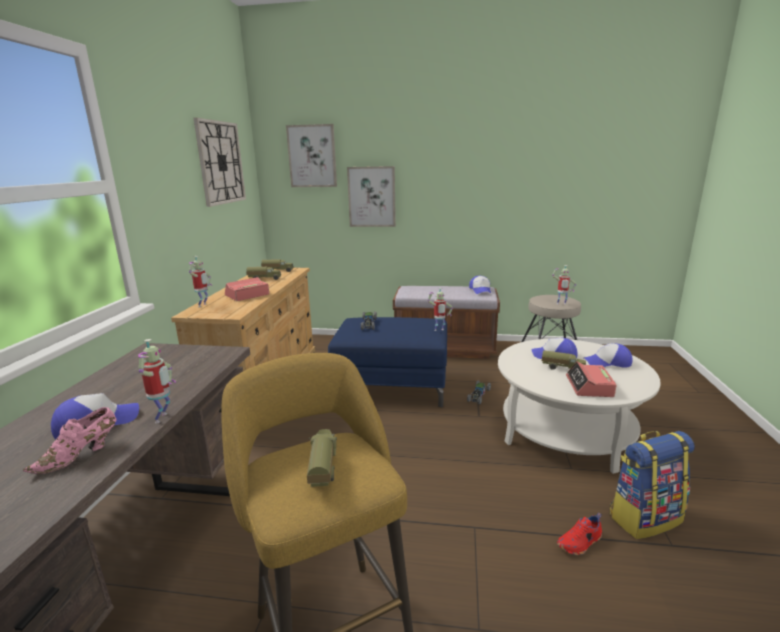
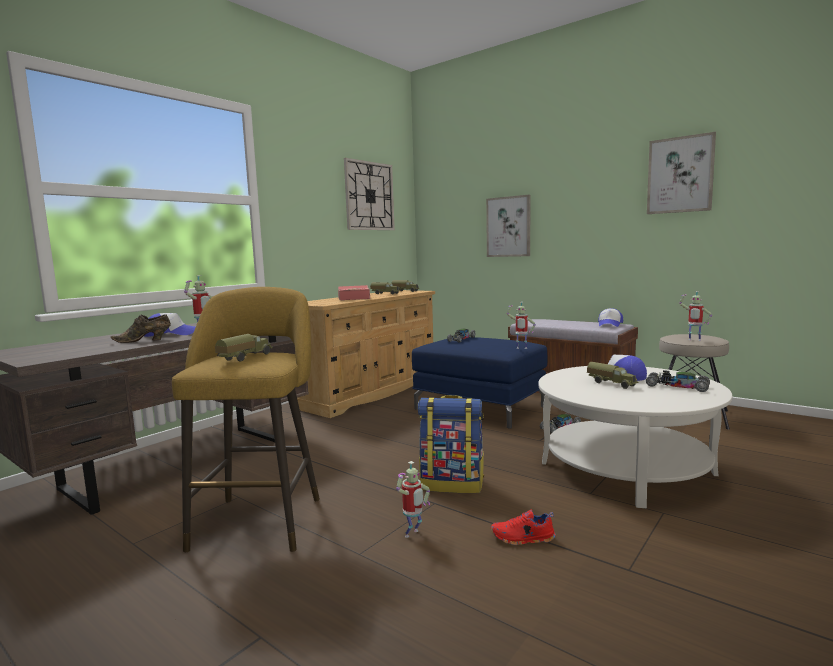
camera: 30 degrees right, 10 degrees down
pink shoe [23,407,116,474] -> brown shoe [110,314,171,343]
toy robot [189,256,212,307] -> toy robot moved to [396,461,430,538]
picture [286,124,337,187] -> picture moved to [647,132,716,214]
alarm clock [566,362,617,397] -> none
cap [584,343,633,368] -> toy car [646,370,710,392]
backpack [610,431,695,539] -> backpack moved to [418,395,484,493]

